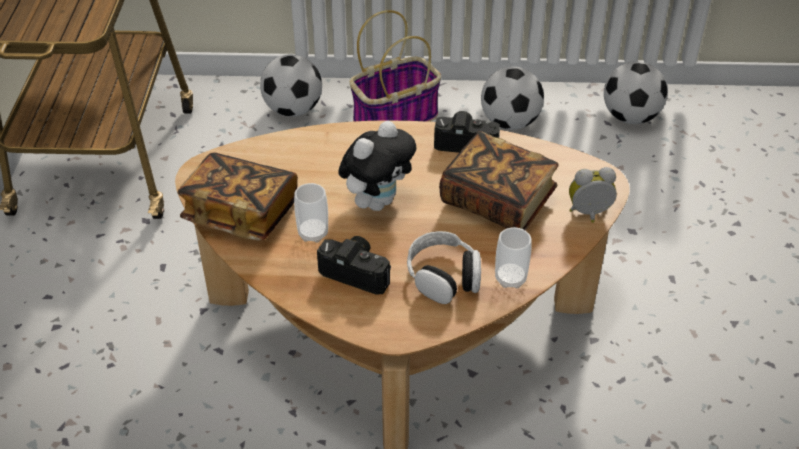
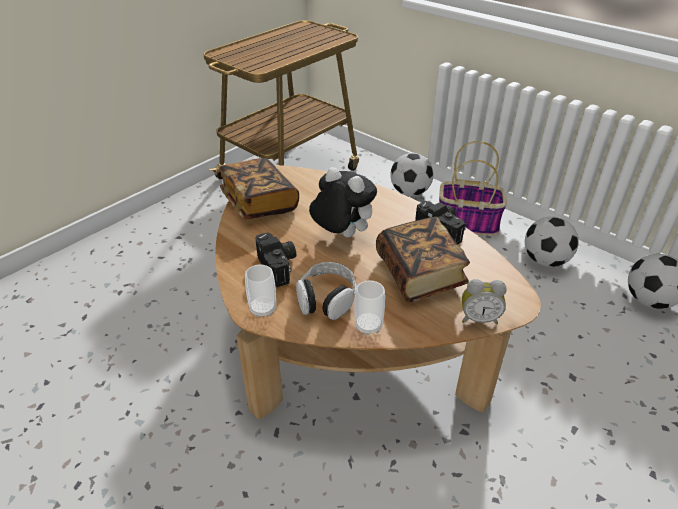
camera: 40 degrees right, 5 degrees down
cup [294,183,328,243] -> cup moved to [245,264,276,318]
plush toy [338,121,416,211] -> plush toy turned 135 degrees counterclockwise [309,167,377,237]
alarm clock [569,167,617,223] -> alarm clock turned 150 degrees clockwise [462,279,507,324]

